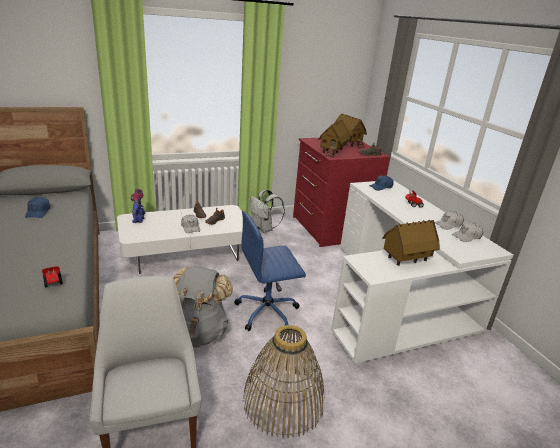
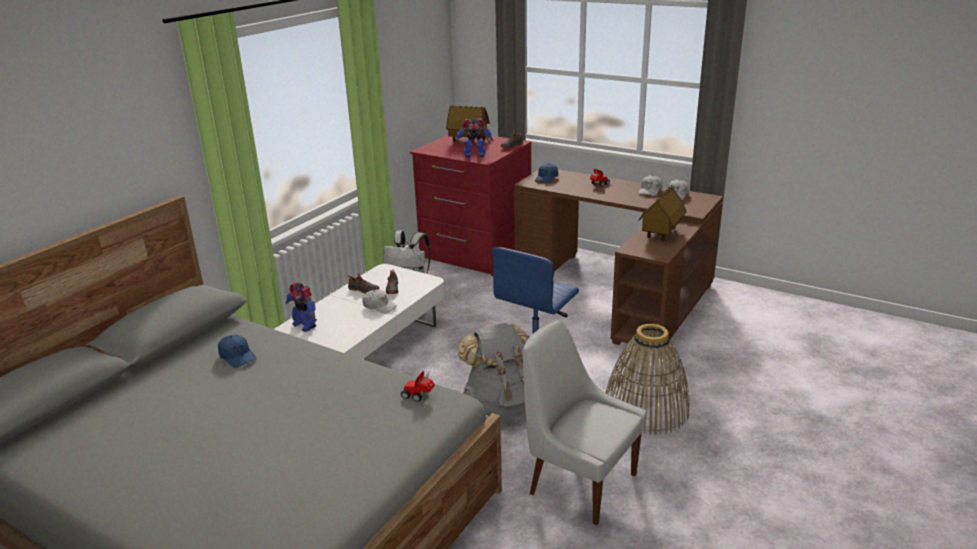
camera: 35 degrees left, 0 degrees up
toy house [318,120,351,158] -> toy robot [455,118,493,158]
white desk [331,180,513,366] -> brown desk [514,170,723,345]

